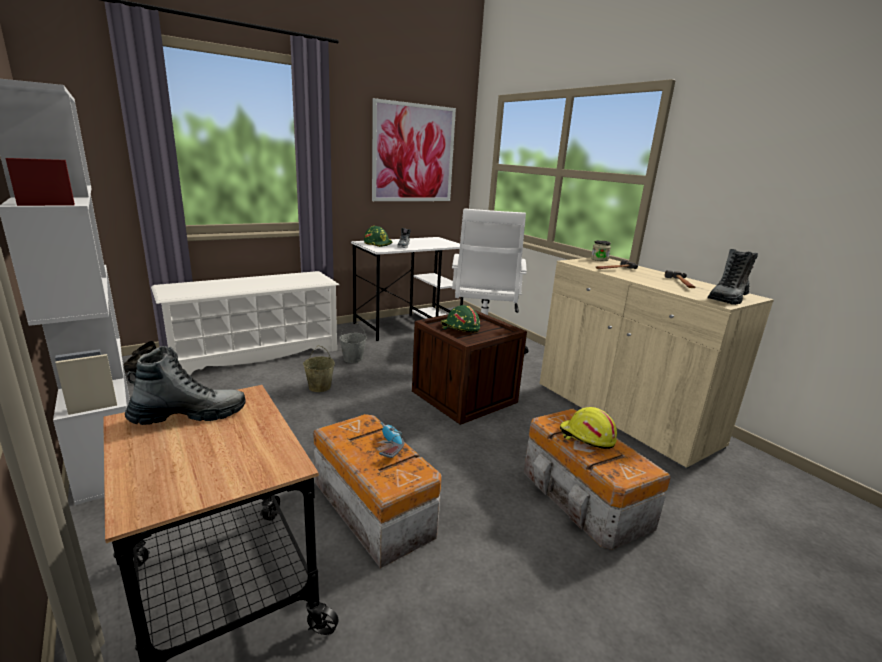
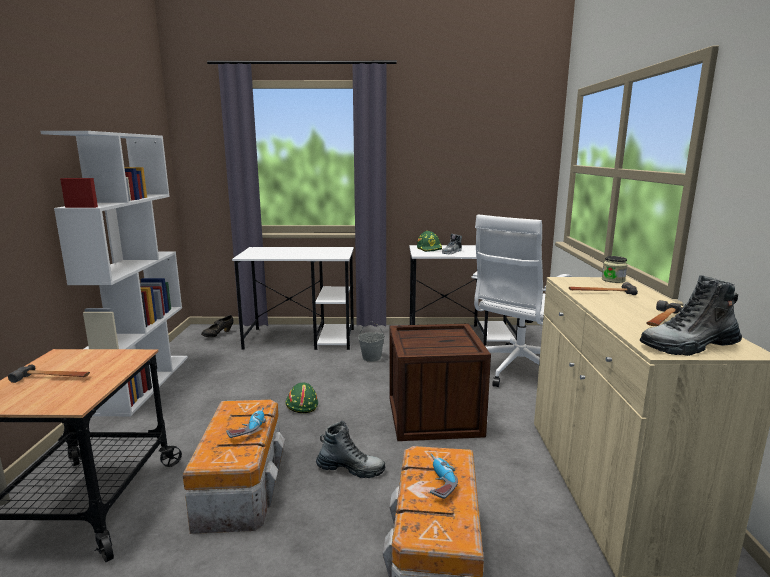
camera: 35 degrees right, 5 degrees down
boot [125,346,245,425] -> boot moved to [316,421,385,478]
white shoe rack [151,271,339,376] -> white desk [232,247,354,350]
beige bucket [303,346,335,392] -> none
picture [372,98,456,201] -> none
green hard hat [441,305,480,333] -> green hard hat moved to [285,383,318,413]
yellow hard hat [560,407,617,449] -> power drill [430,453,458,499]
none -> hammer [8,365,90,383]

